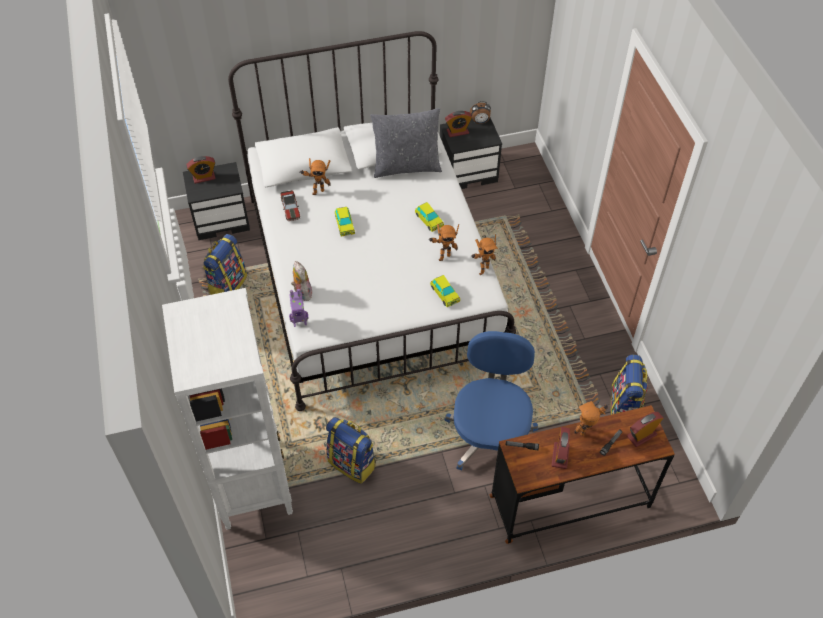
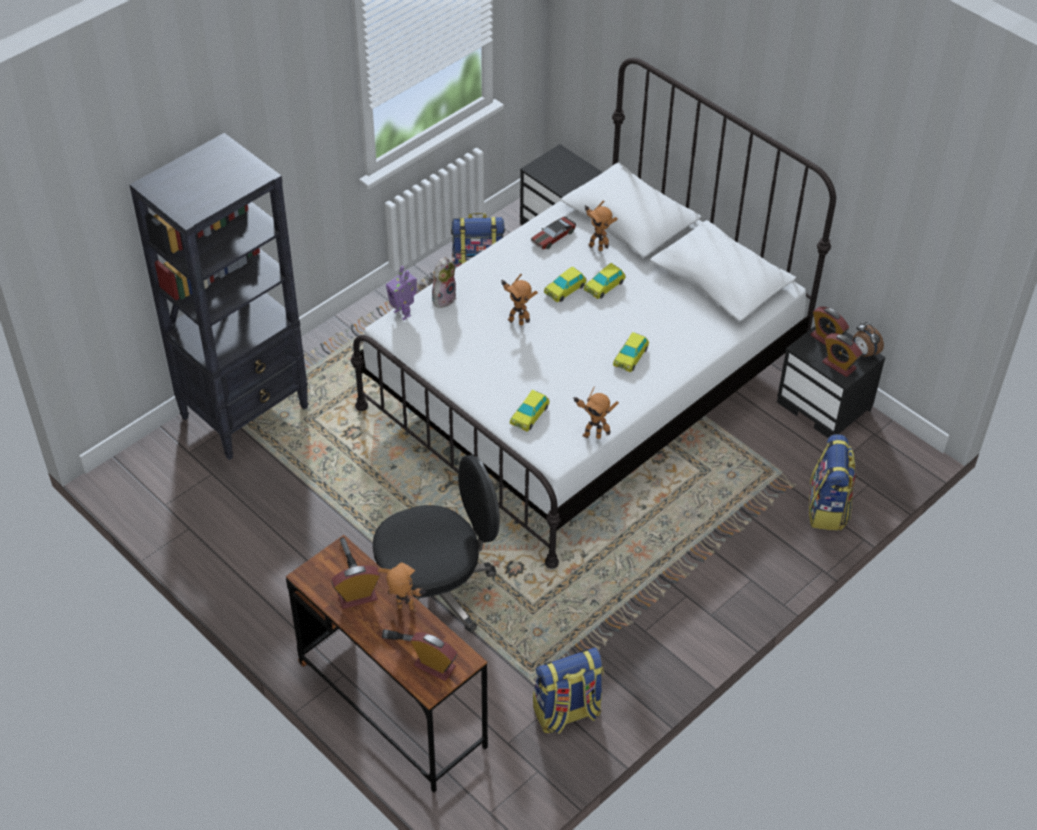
camera: 60 degrees right, 5 degrees down
white bookcase [162,288,293,530] -> black bookcase [130,133,309,460]
alarm clock [186,156,216,184] -> alarm clock moved to [822,333,862,377]
backpack [326,417,376,484] -> backpack moved to [809,434,856,531]
grey pillow [370,108,442,178] -> none
toy robot [429,224,459,261] -> toy robot moved to [501,274,538,326]
blue office chair [445,331,538,470] -> black office chair [373,455,500,633]
none -> toy car [584,263,626,299]

